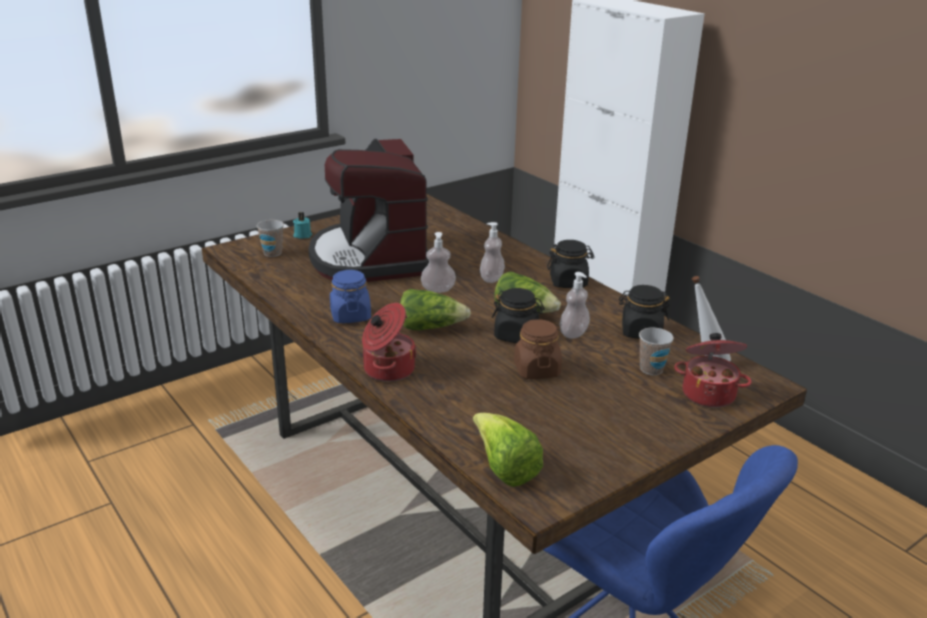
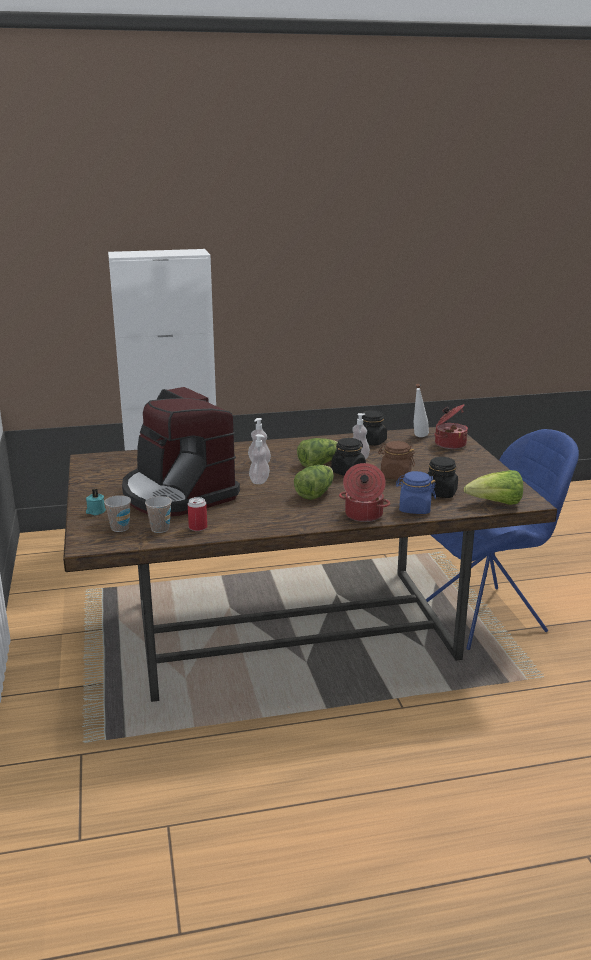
camera: 65 degrees left, 5 degrees down
coffee machine [308,139,429,282] -> coffee machine turned 45 degrees clockwise [122,387,240,516]
blue jar [330,270,371,323] -> blue jar moved to [396,471,436,514]
black jar [547,240,594,288] -> black jar moved to [427,457,458,498]
cup [639,328,674,375] -> cup moved to [145,496,172,533]
none -> can [188,497,207,531]

